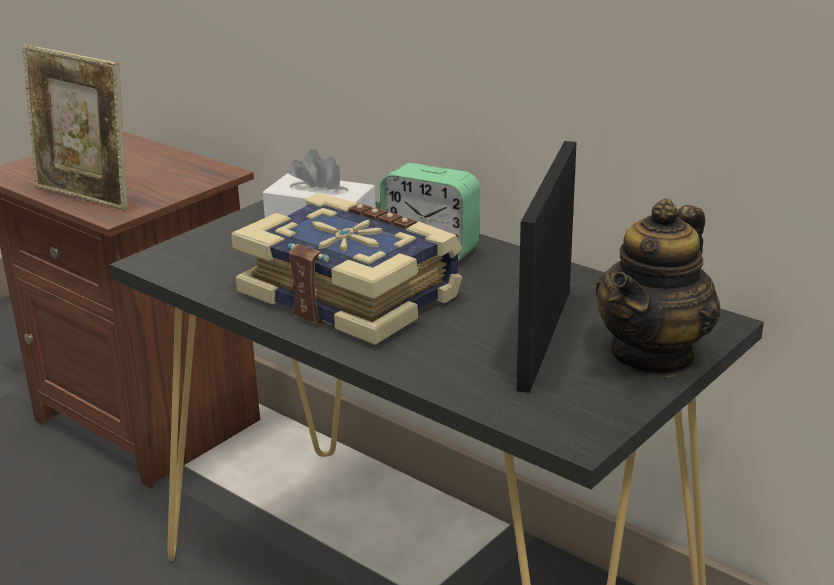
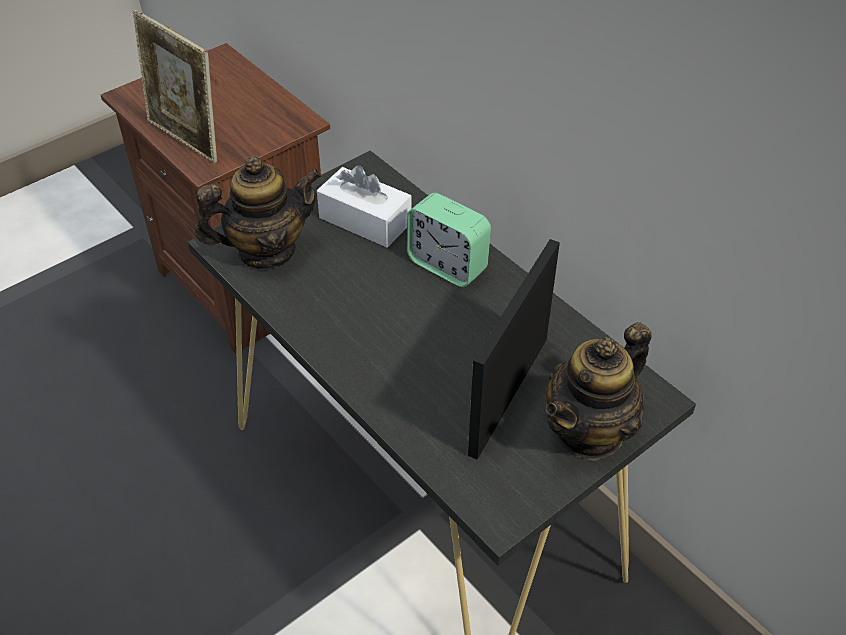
camera: 10 degrees right, 20 degrees up
book [231,193,462,345] -> none
none -> teapot [195,156,322,269]

